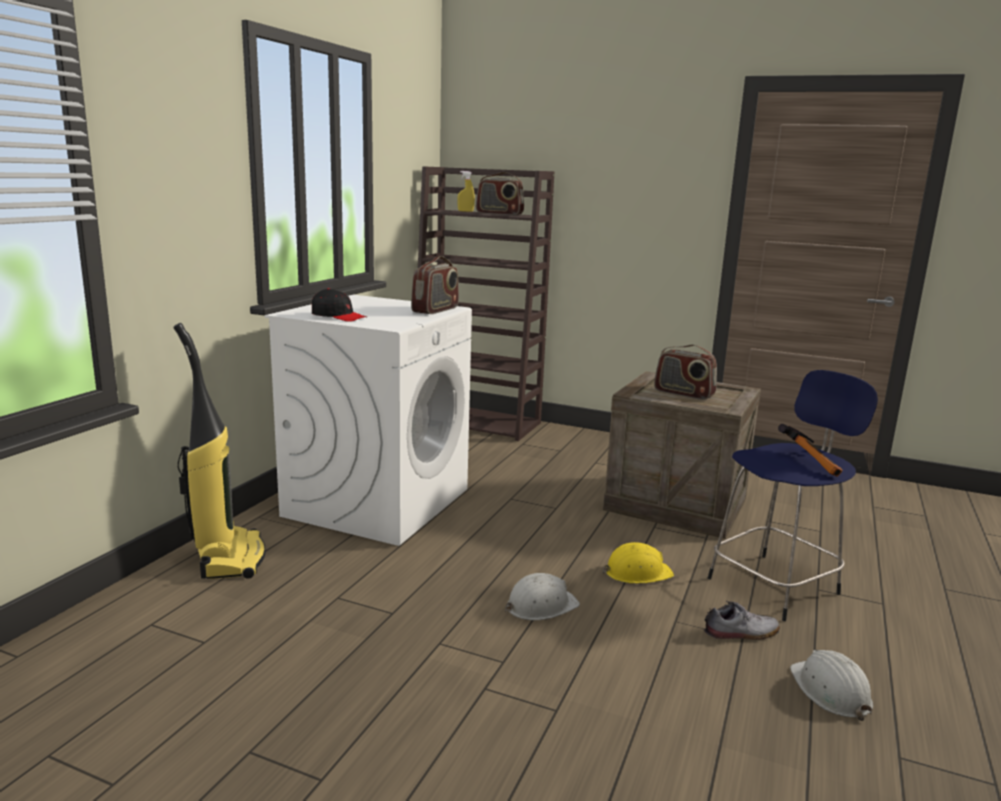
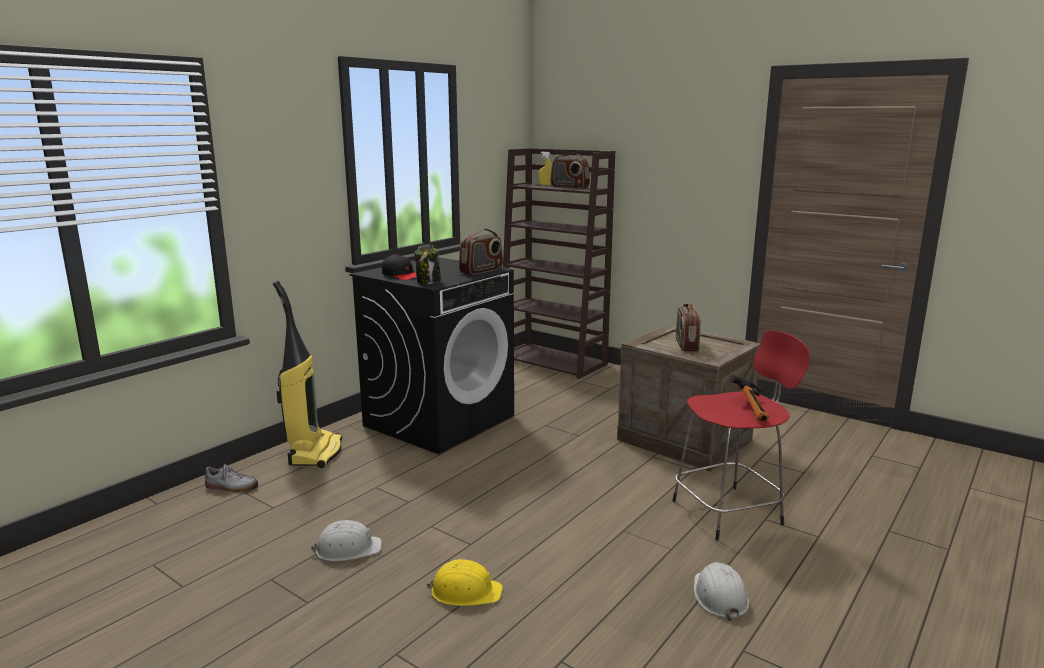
camera: 15 degrees right, 0 degrees up
white washing machine [265,295,472,546] -> black washing machine [350,257,514,454]
white hard hat [505,573,580,620] -> white hard hat moved to [311,520,382,562]
yellow hard hat [603,542,674,584] -> yellow hard hat moved to [426,559,503,606]
radio [654,345,717,400] -> radio turned 45 degrees clockwise [676,304,701,351]
shoe [703,601,780,640] -> shoe moved to [205,463,258,492]
blue stool [708,370,878,621] -> red stool [672,330,810,541]
none -> jar [414,245,441,284]

